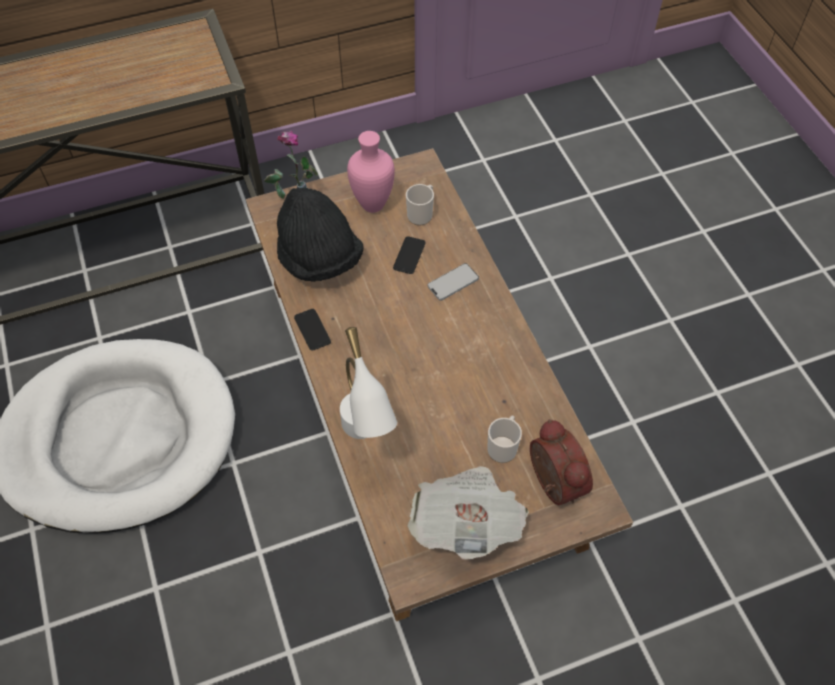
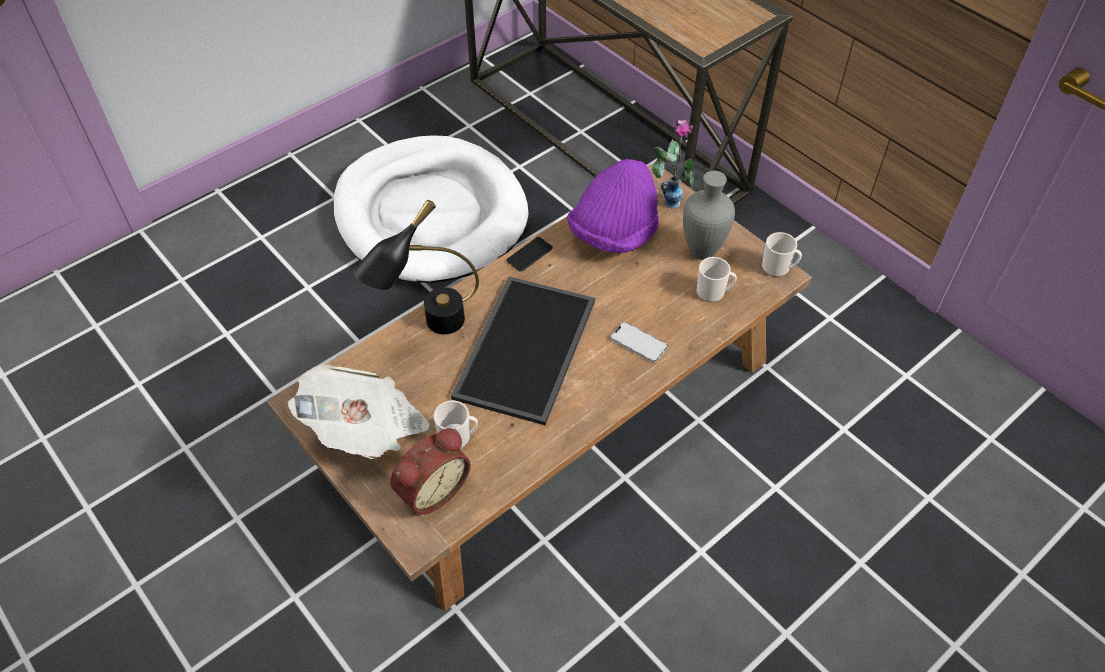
camera: 70 degrees right, 5 degrees down
black hat [277,188,364,282] -> purple hat [567,159,659,253]
white table lamp [340,327,397,439] -> black table lamp [353,200,479,334]
pink vase [347,131,395,213] -> grey vase [683,171,735,260]
phone [393,236,426,274] -> none
none -> tray [451,277,595,425]
none -> mug [762,232,802,277]

